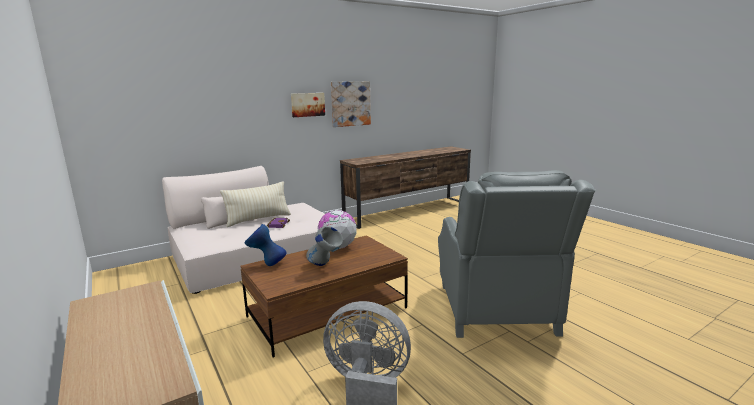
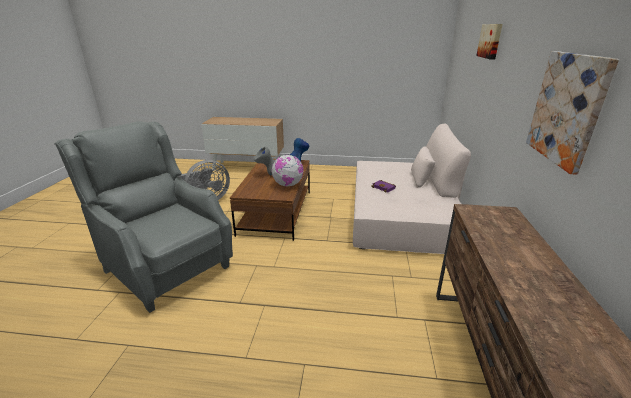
camera: 130 degrees right, 10 degrees up
beige pillow [220,181,291,227] -> none
picture [291,93,325,117] -> picture moved to [476,24,503,60]

